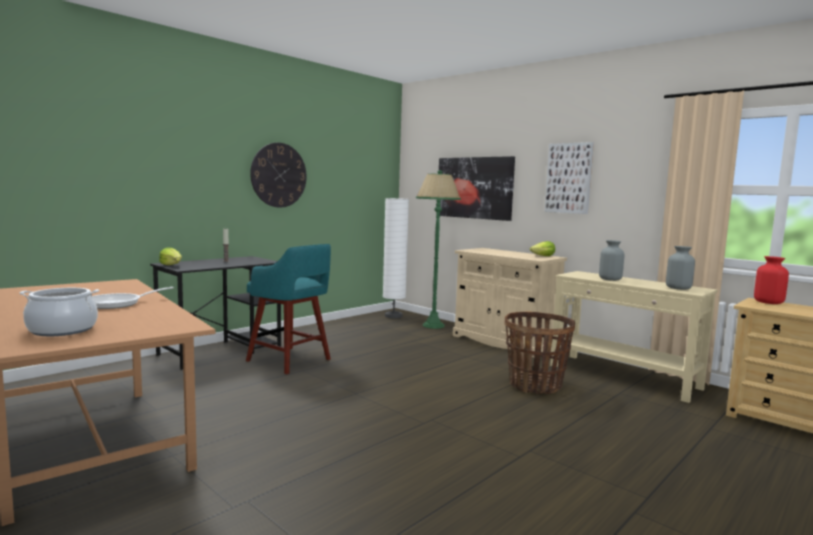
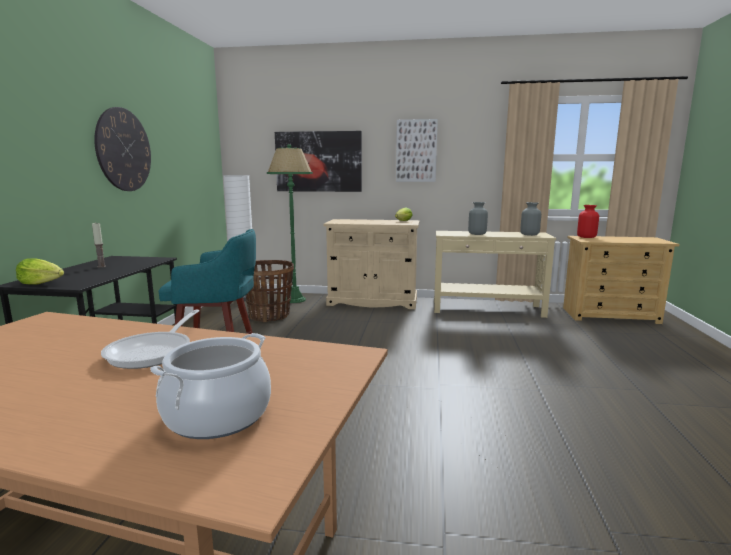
camera: 35 degrees left, 5 degrees up
basket [505,311,575,394] -> basket moved to [245,260,294,322]

